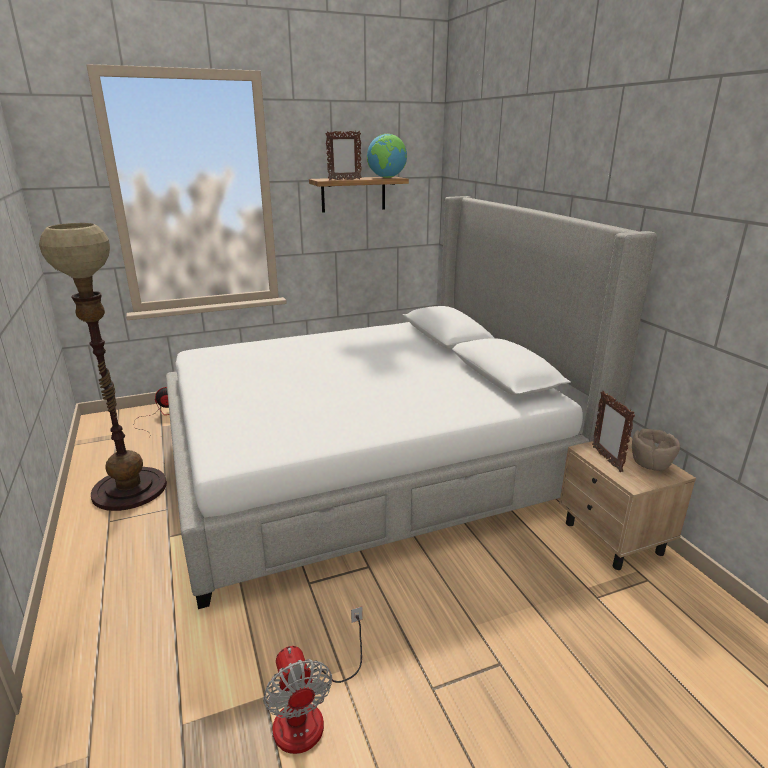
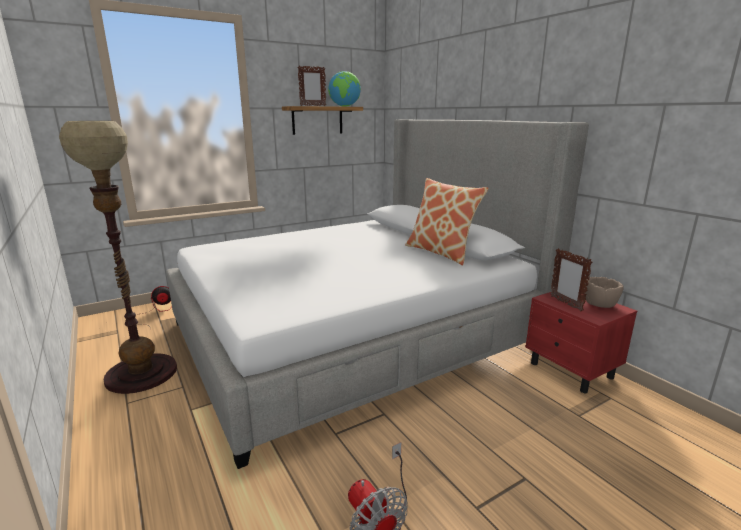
camera: 10 degrees left, 5 degrees down
beige nightstand [559,437,696,570] -> red nightstand [525,292,637,393]
none -> pillow [405,178,489,265]

